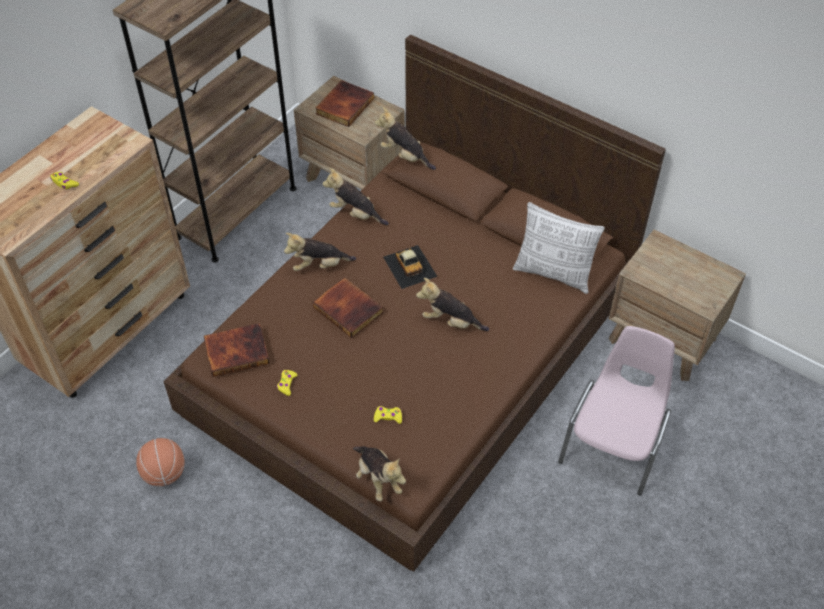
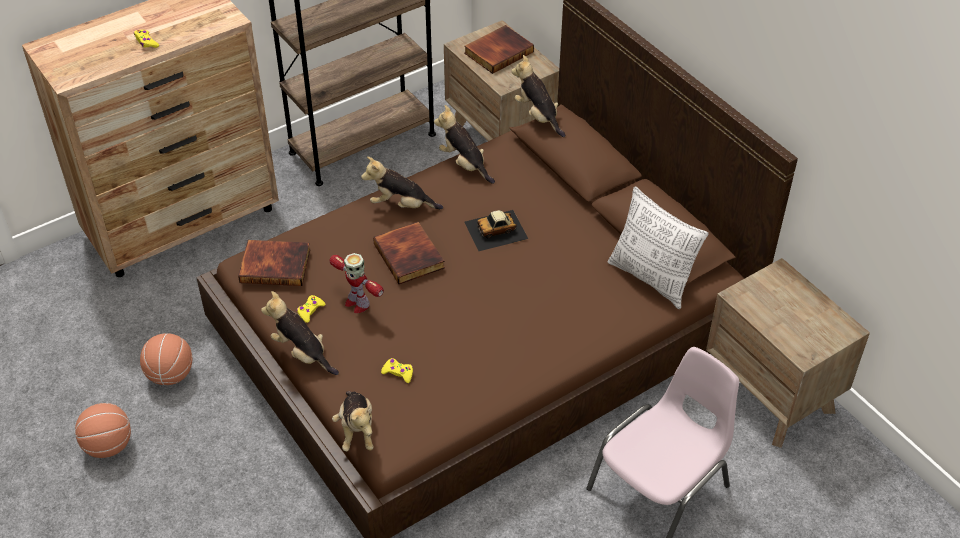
camera: 20 degrees right, 5 degrees down
toy car [383,245,437,289] -> toy car turned 75 degrees clockwise [465,210,528,251]
plush toy [416,278,489,331] -> plush toy moved to [261,291,339,375]
none -> basketball [75,403,131,458]
none -> toy robot [329,253,384,313]

